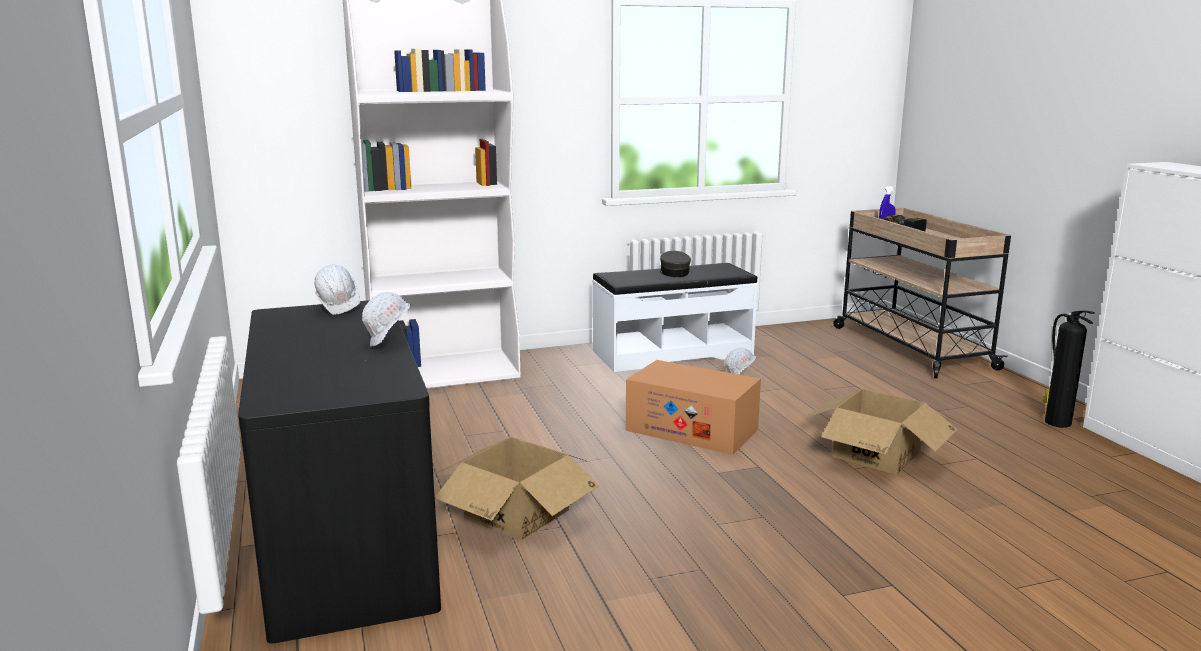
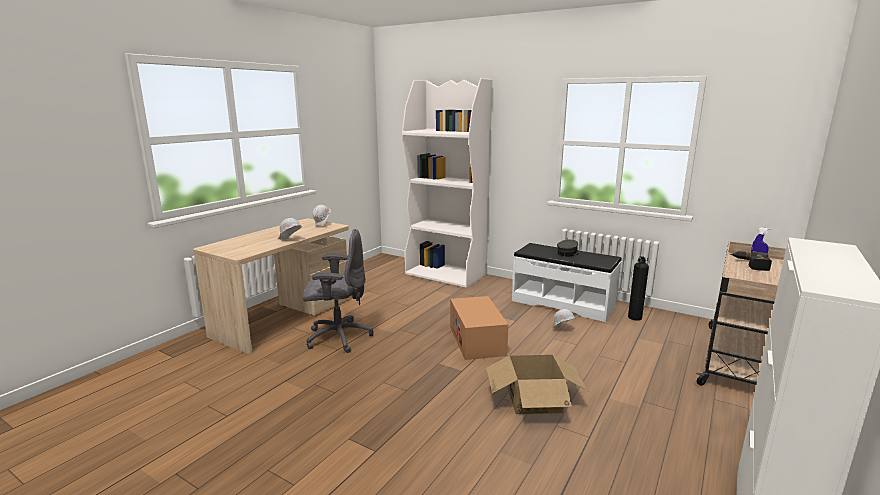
camera: 50 degrees right, 0 degrees up
black desk [238,300,441,643] -> beige desk [193,218,350,354]
cardboard box [435,437,599,541] -> grey office chair [303,229,374,353]
fire extinguisher [1043,311,1095,428] -> fire extinguisher moved to [628,256,649,320]

